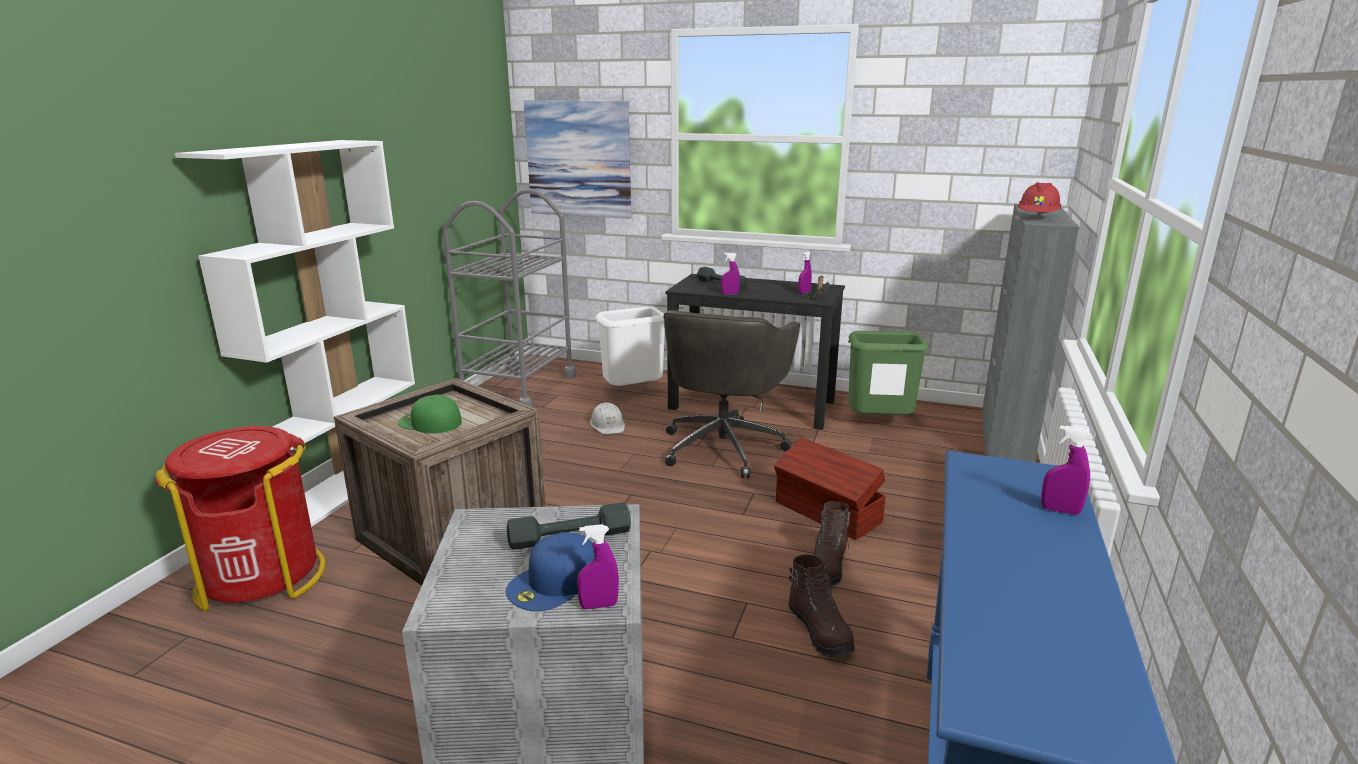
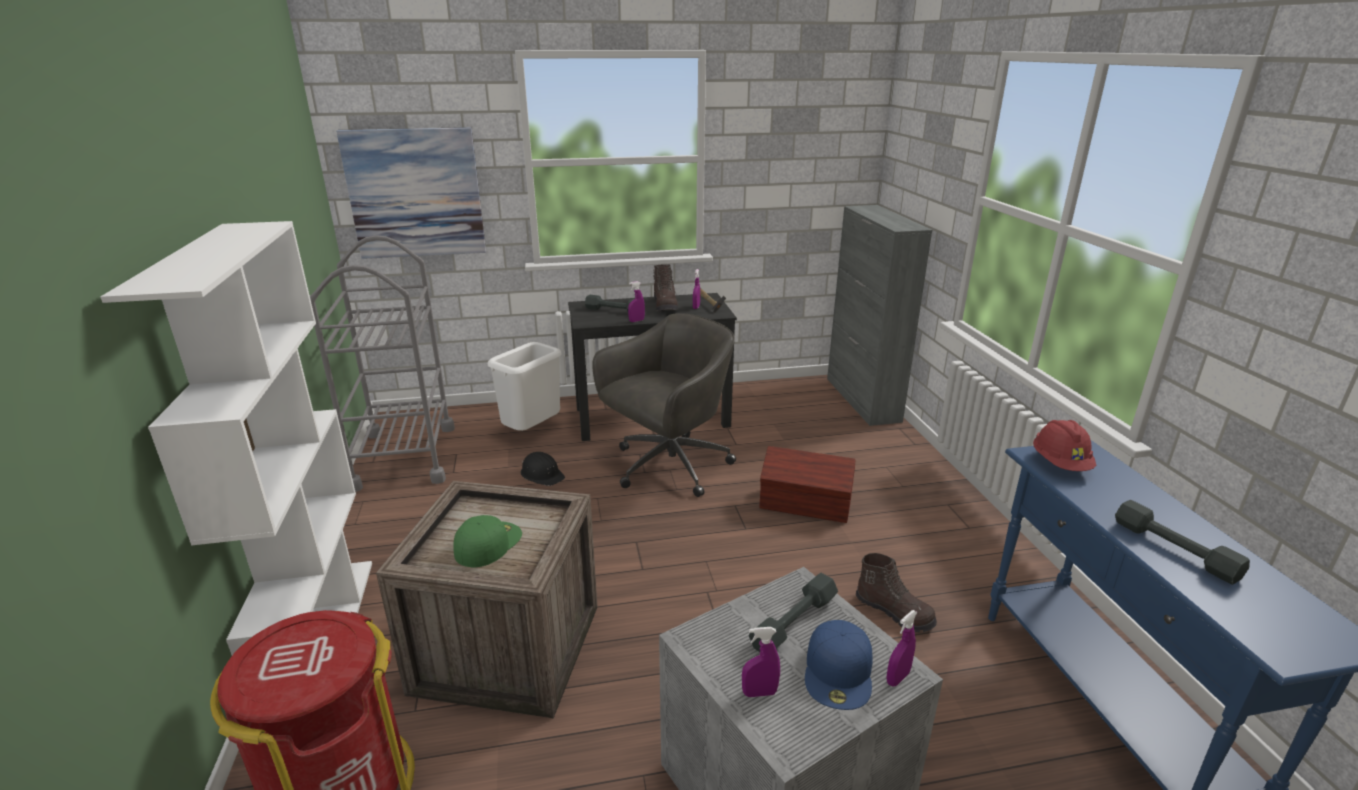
camera: 30 degrees left, 5 degrees up
green cap [398,395,462,433] -> green cap turned 120 degrees clockwise [453,515,522,567]
white hard hat [590,402,625,434] -> black hard hat [521,452,565,486]
grey office chair [664,310,800,478] -> grey office chair turned 120 degrees counterclockwise [592,313,736,497]
brown boot [813,501,851,586] -> brown boot moved to [653,264,678,311]
green trash can [848,331,928,415] -> none
red hard hat [1018,182,1062,215] -> red hard hat moved to [1033,420,1096,471]
purple spray bottle [1041,426,1091,515] -> purple spray bottle moved to [742,627,780,697]
none -> grey dumbbell [1115,500,1250,585]

